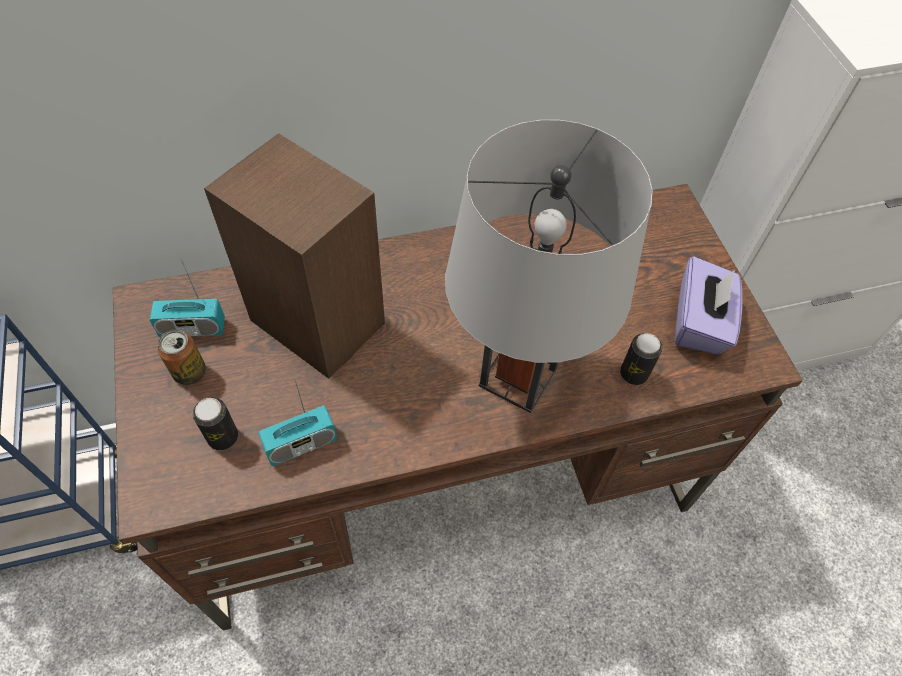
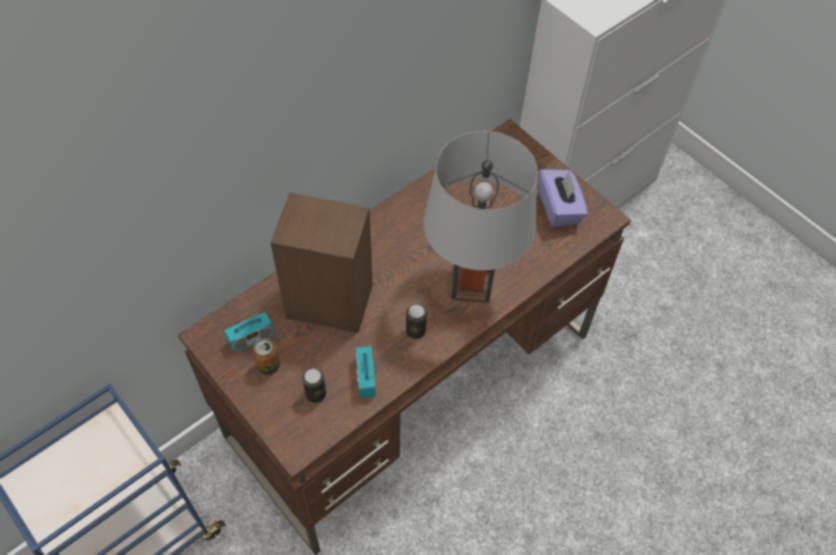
camera: 25 degrees left, 0 degrees up
radio [258,377,337,466] -> radio turned 135 degrees clockwise [356,346,376,398]
can [620,333,663,385] -> can moved to [406,304,427,339]

